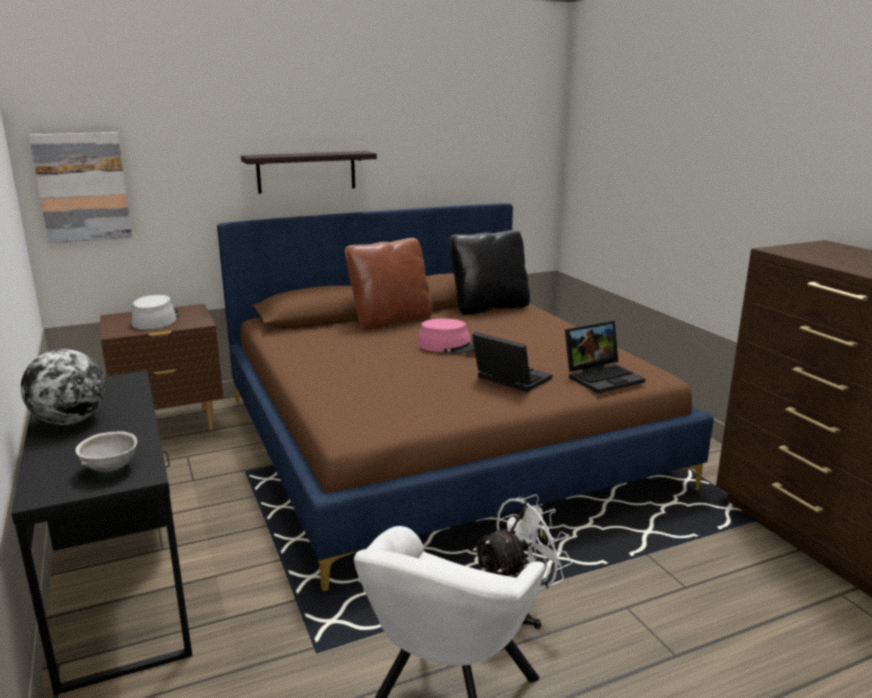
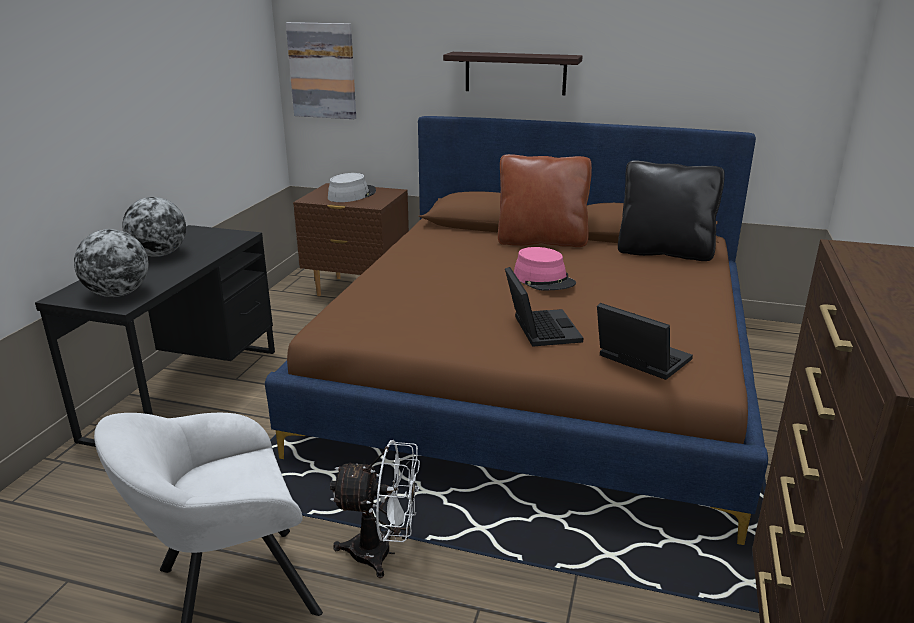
camera: 40 degrees right, 5 degrees up
grey bowl [75,431,137,472] -> globe [74,229,148,297]
laptop [565,321,645,394] -> laptop turned 150 degrees counterclockwise [597,303,693,380]

